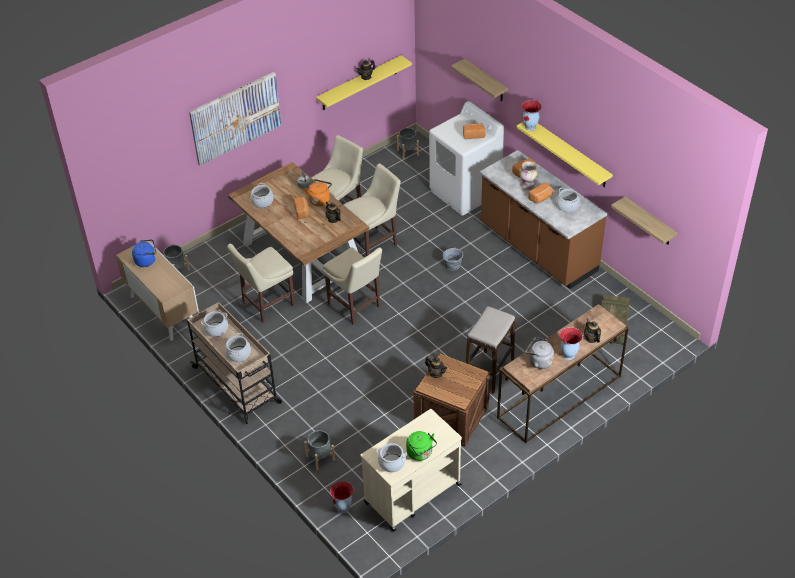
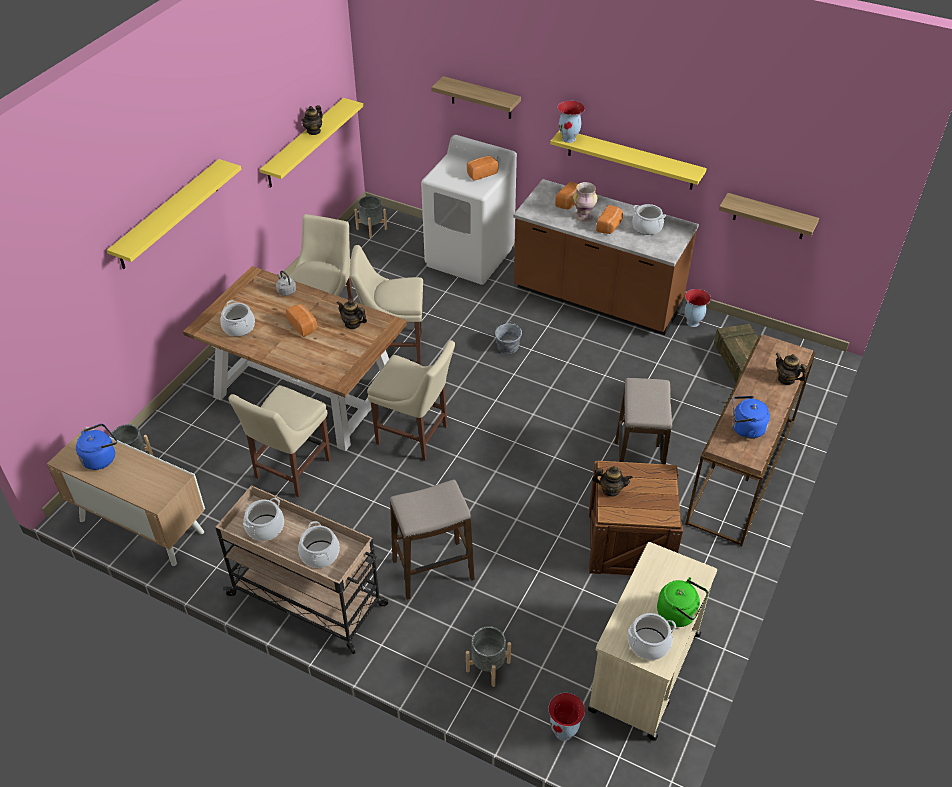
camera: 25 degrees left, 0 degrees up
picture [189,72,281,166] -> yellow shelf [107,159,241,269]
orange kettle [304,179,332,206] -> none
beige chair [343,164,401,256] -> beige chair turned 120 degrees counterclockwise [350,245,423,364]
grey kettle [525,337,554,369] -> blue kettle [732,396,770,439]
vase [560,327,583,360] -> vase moved to [684,289,711,327]
none -> stool [390,479,475,600]

